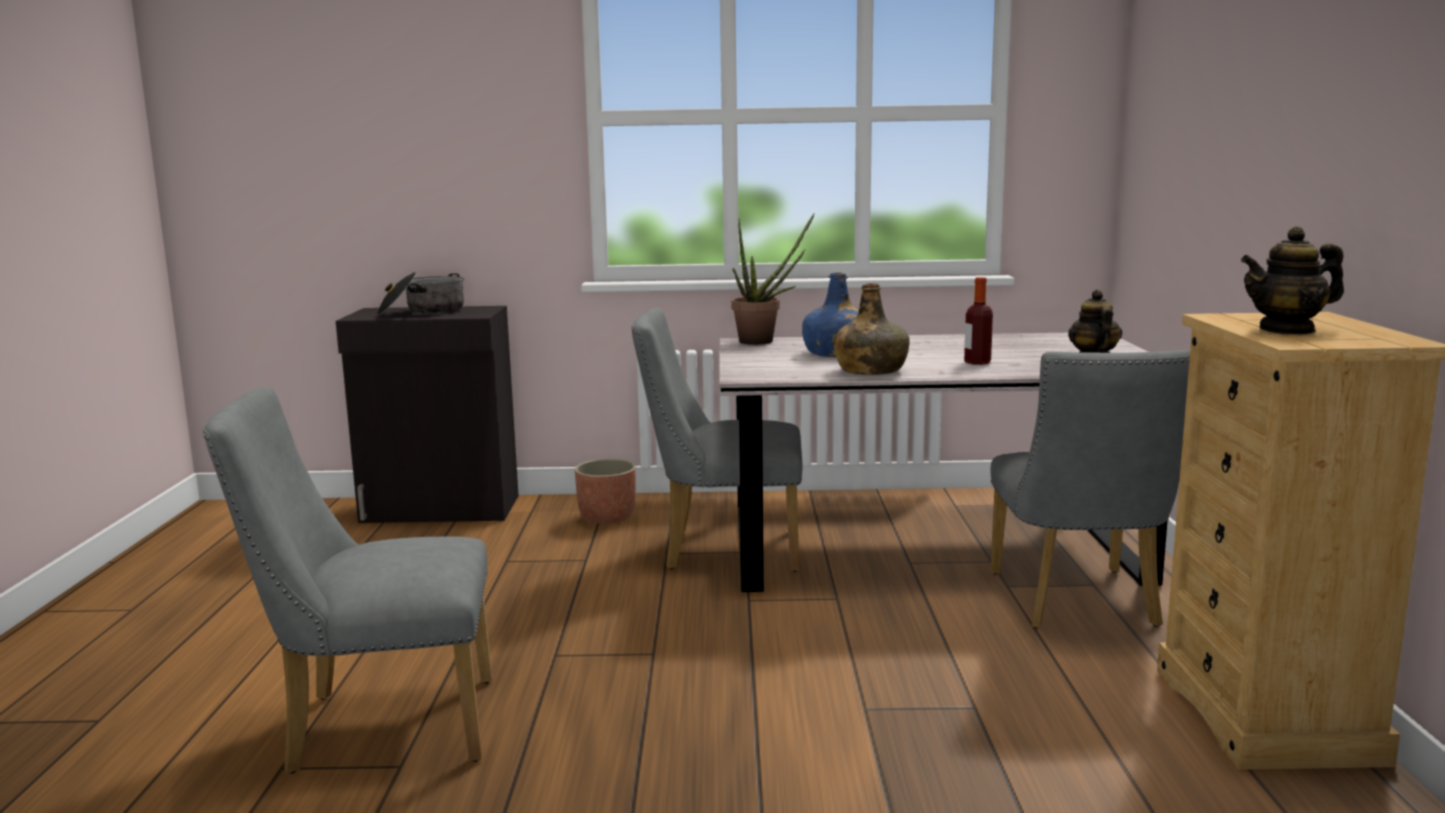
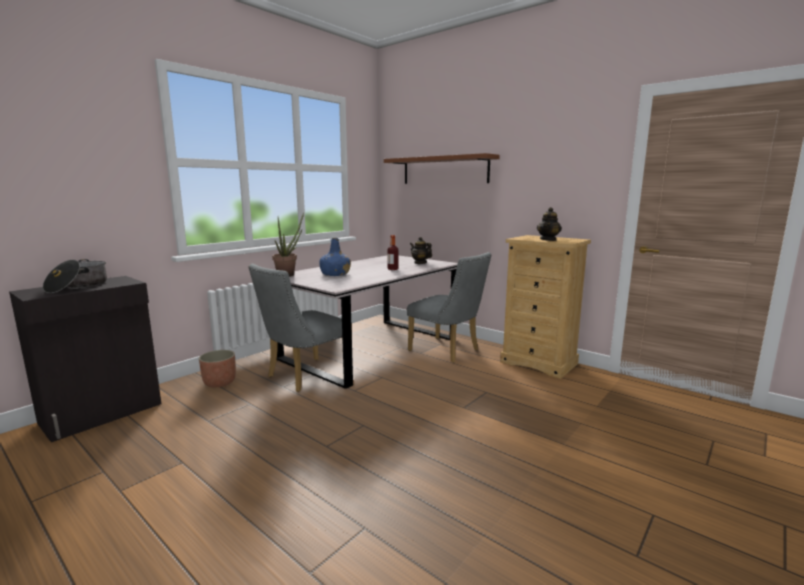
camera: 50 degrees left, 0 degrees up
grey chair [203,386,492,774] -> none
green bottle [833,283,910,375] -> none
none -> brown shelf [384,153,500,184]

